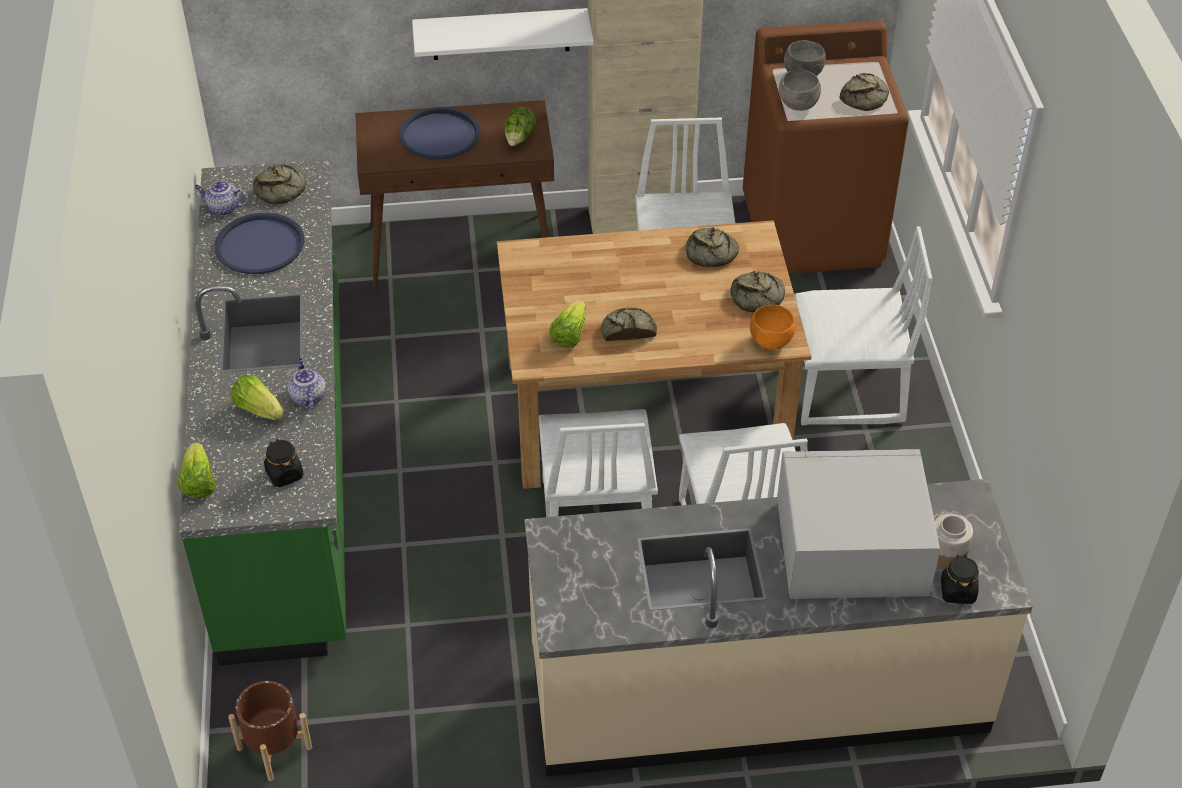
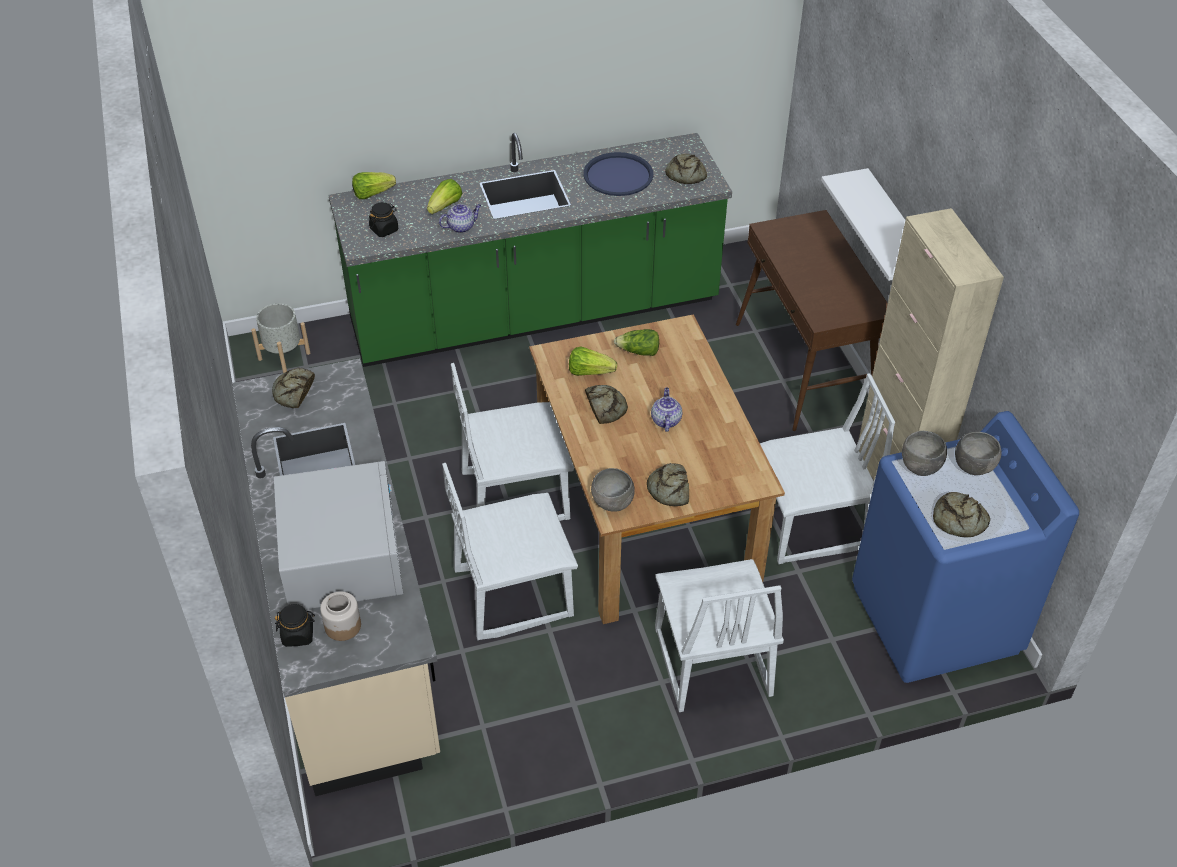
camera: 80 degrees right, 0 degrees up
teapot [194,180,249,215] -> teapot moved to [651,387,682,432]
brown planter [228,681,312,781] -> grey planter [251,303,310,373]
blue tray [399,107,480,160] -> none
lettuce [504,107,536,146] -> lettuce moved to [614,329,659,356]
bread [686,227,739,267] -> bread moved to [272,368,315,408]
brown washing machine [743,20,909,274] -> blue washing machine [852,411,1079,683]
orange bowl [750,305,796,349] -> grey bowl [591,468,635,512]

